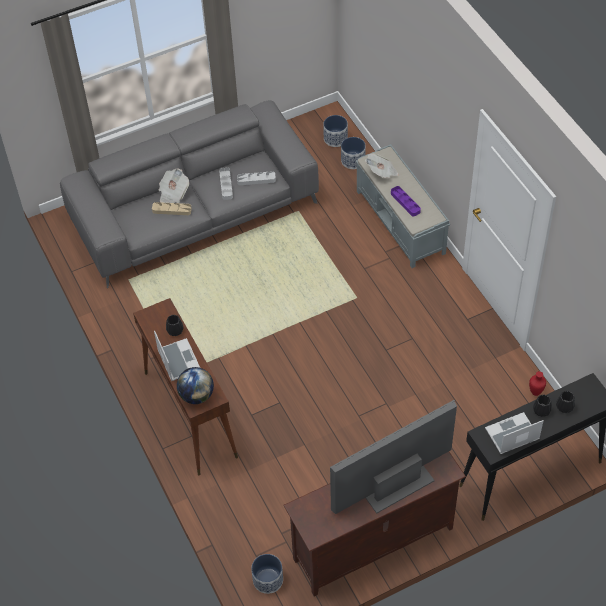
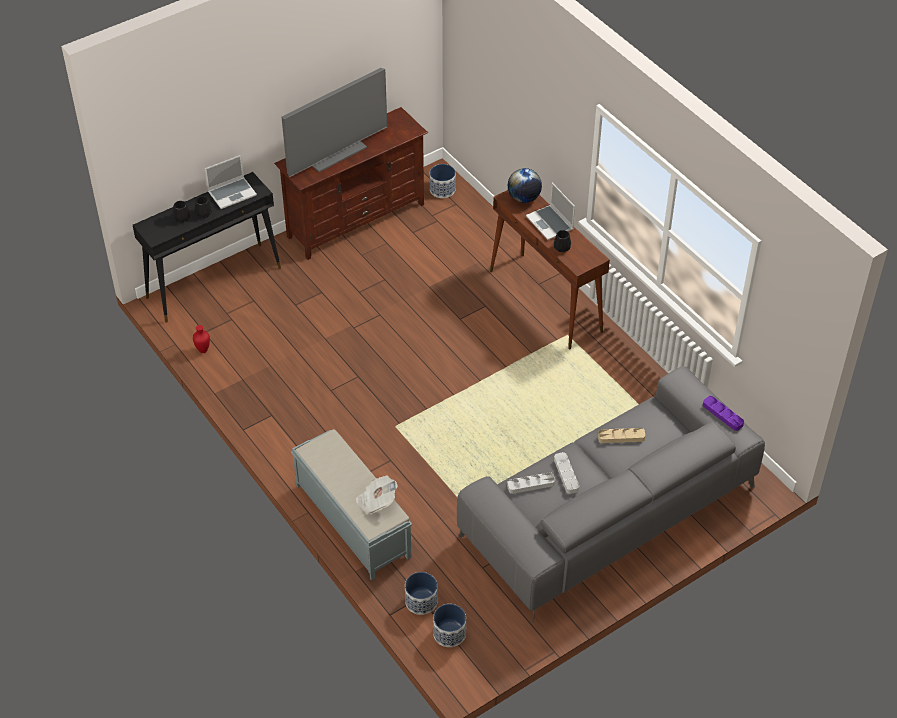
camera: 170 degrees right, 5 degrees down
newspaper [159,169,189,203] -> none
purple tray [391,186,421,216] -> purple tray moved to [703,396,744,431]

